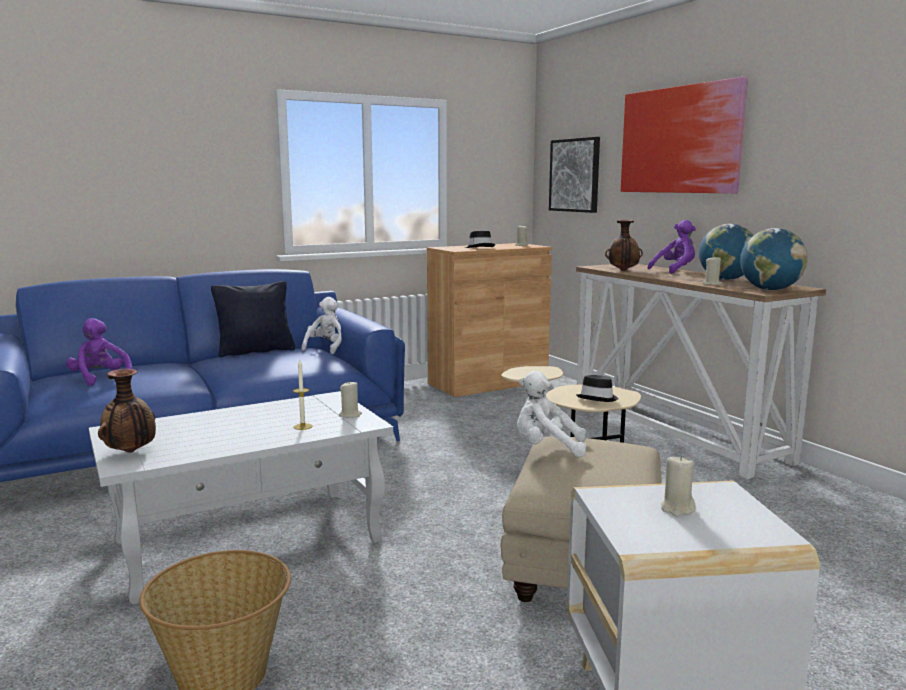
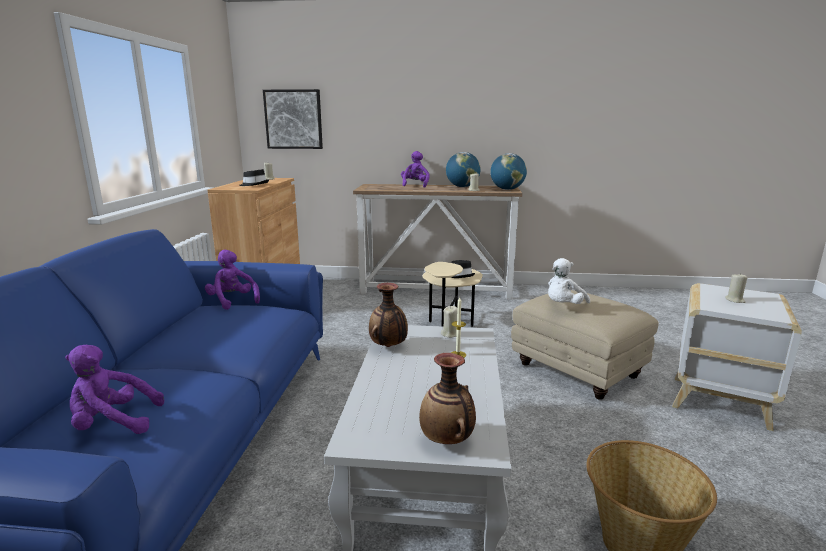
camera: 55 degrees left, 5 degrees up
black pillow [211,281,295,357] -> none
white plush toy [301,297,341,354] -> purple plush toy [205,250,260,310]
vase [605,220,643,271] -> vase moved to [369,283,408,347]
picture [621,77,748,194] -> none

